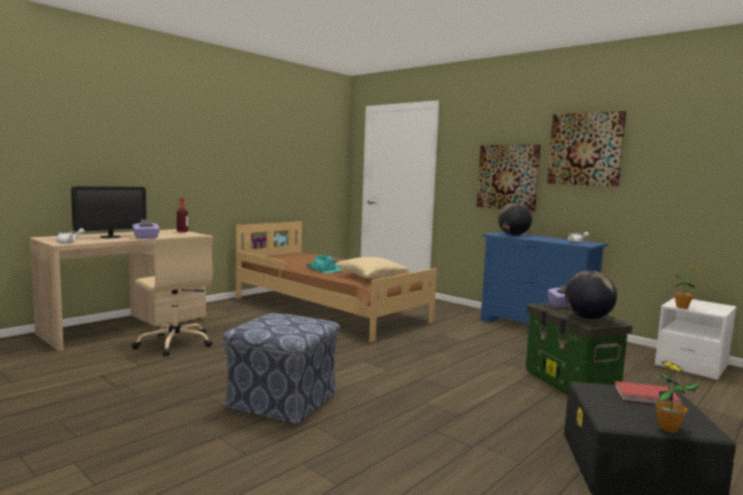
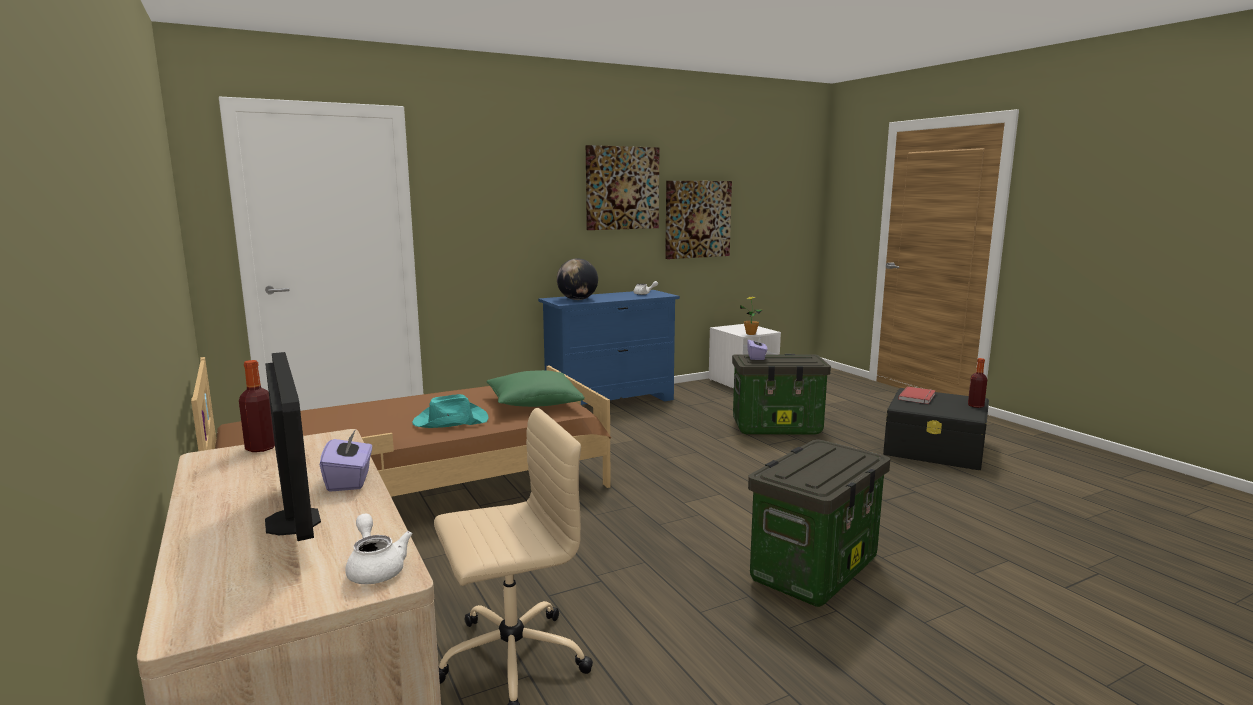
camera: 70 degrees left, 5 degrees up
ottoman [223,313,340,426] -> storage box [748,440,890,607]
beige pillow [335,257,409,279] -> green pillow [486,370,585,407]
picture [476,145,540,211] -> picture moved to [665,181,732,259]
globe [565,271,617,319] -> none
potted plant [655,361,700,433] -> bottle [968,358,987,408]

